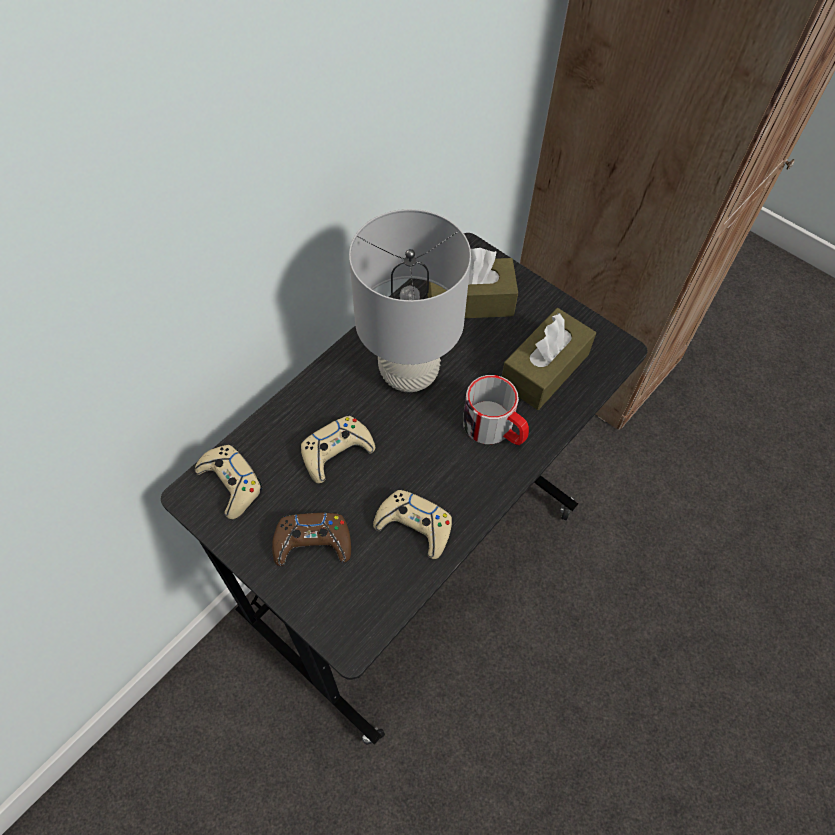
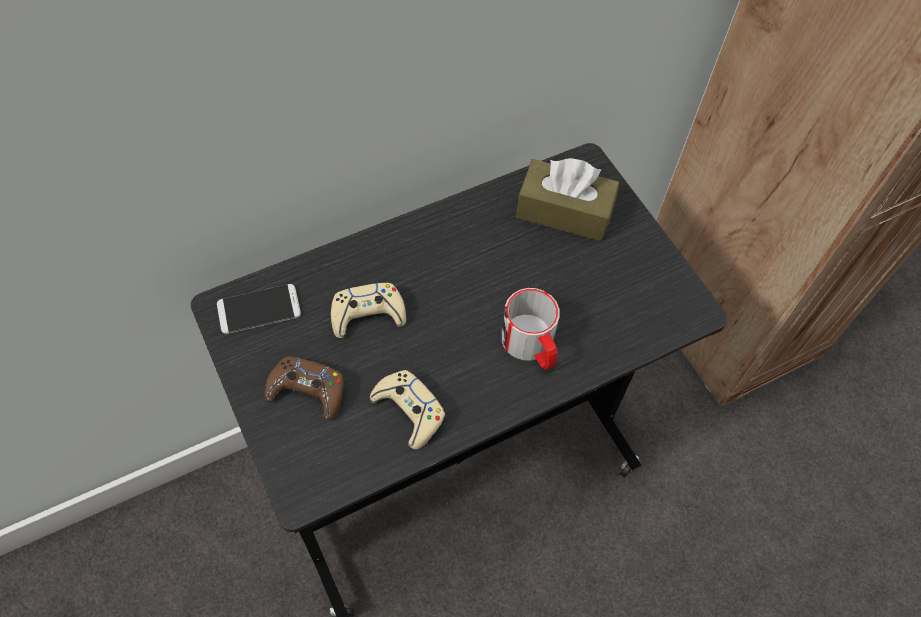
camera: 20 degrees right, 0 degrees up
beige game controller [195,445,263,519] -> phone [217,284,301,334]
grey table lamp [349,209,471,392] -> none
brown tissue box [502,308,596,410] -> none

